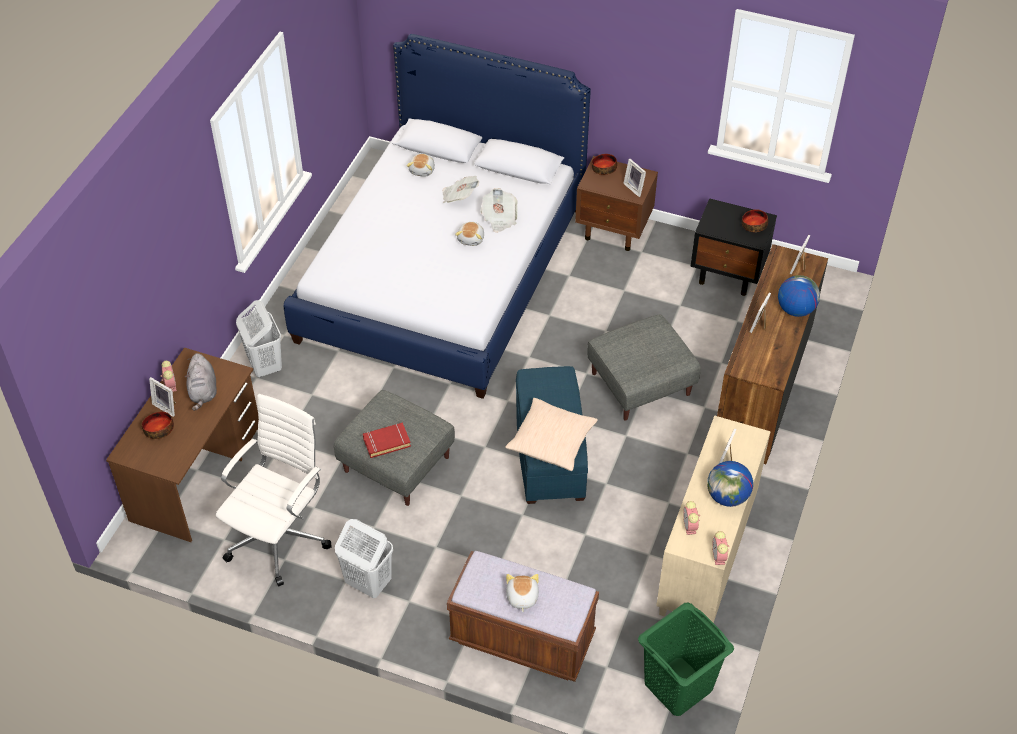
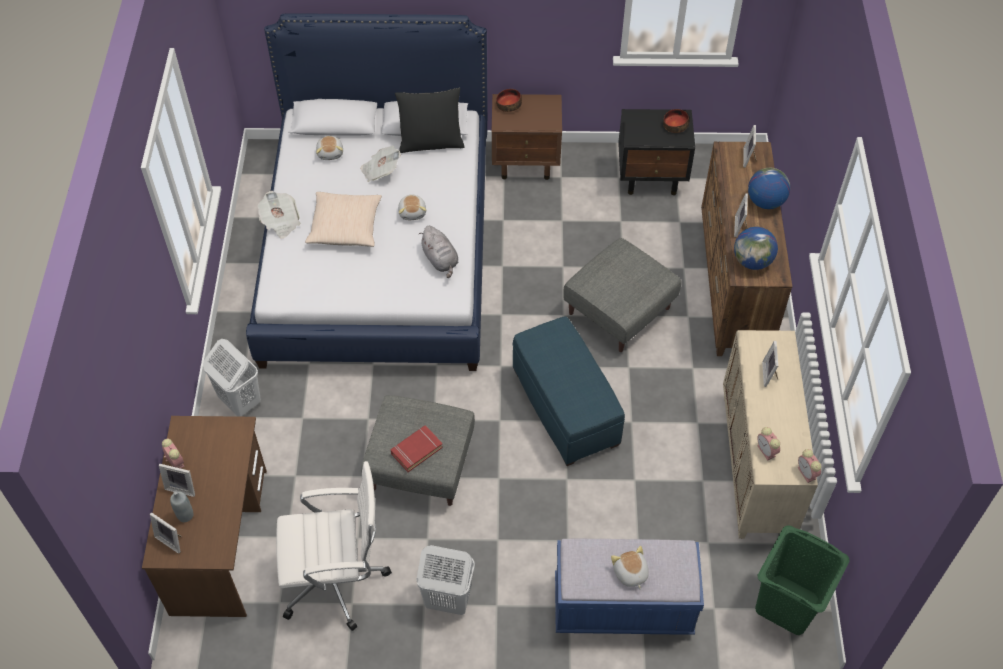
camera: 20 degrees left, 5 degrees up
bowl [142,412,174,439] -> grey bottle [170,491,194,522]
grey plush toy [185,353,217,411] -> grey plush toy moved to [419,226,458,278]
white office chair [216,394,332,587] -> white office chair turned 75 degrees clockwise [276,461,392,630]
brown bench [447,551,599,682] -> blue bench [555,539,704,635]
newspaper [480,188,518,233] -> newspaper moved to [258,191,301,239]
beige pillow [505,398,598,471] -> beige pillow moved to [305,192,382,247]
picture frame [623,159,646,197] -> picture frame moved to [150,512,181,554]
globe [707,461,753,507] -> globe moved to [734,227,778,270]
none -> black pillow [395,88,465,153]

